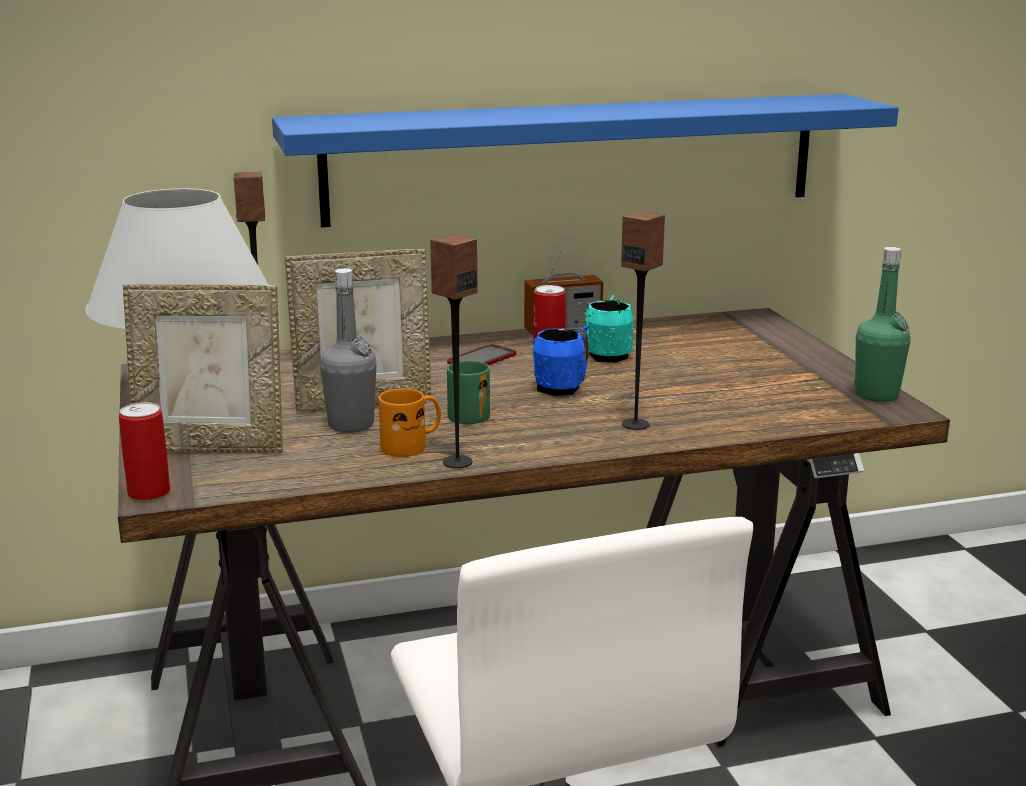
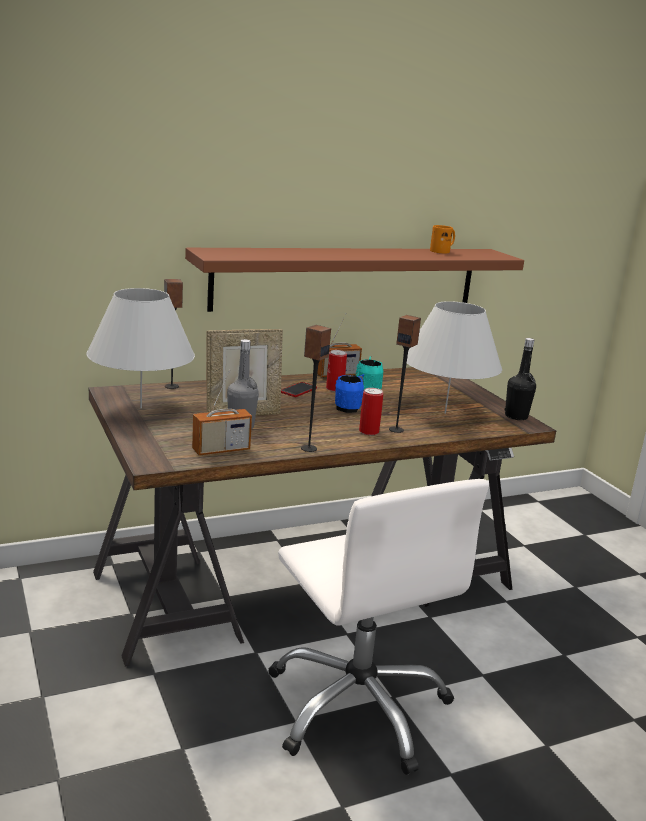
camera: 10 degrees left, 0 degrees up
can [119,402,170,501] -> can moved to [359,388,383,435]
picture frame [123,284,283,453] -> none
blue shelf [272,94,899,227] -> brown shelf [185,248,524,312]
orange mug [379,389,441,457] -> orange mug moved to [430,225,455,253]
green mug [447,360,490,424] -> none
green bottle [854,247,911,402] -> black bottle [505,338,536,420]
none -> radio [192,370,252,455]
none -> white table lamp [407,301,502,414]

